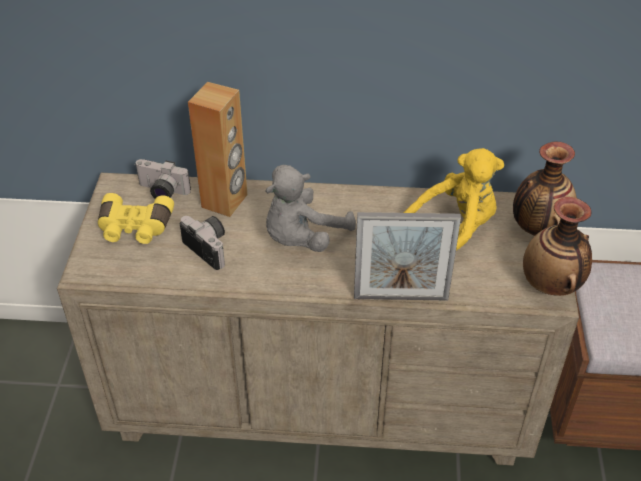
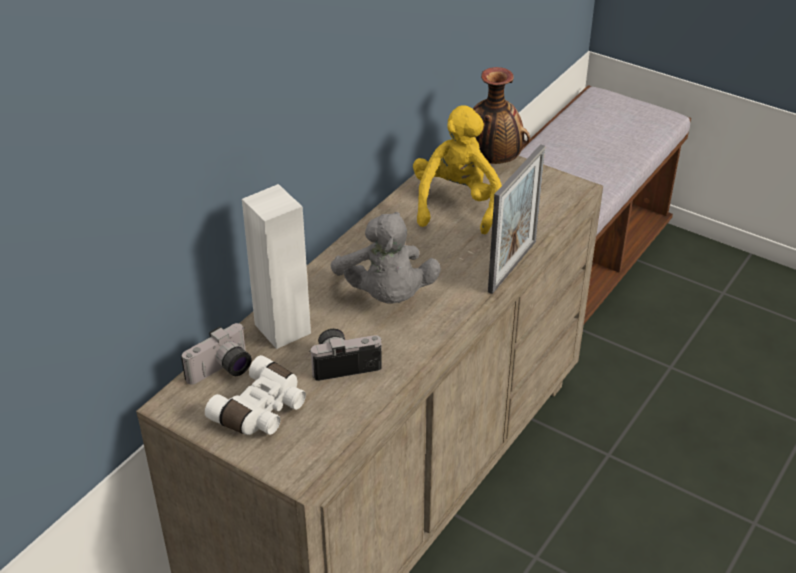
camera: 60 degrees left, 5 degrees down
yellow binoculars [98,193,174,244] -> white binoculars [205,355,306,435]
brown speaker [188,82,247,217] -> white speaker [242,184,311,349]
vase [523,197,592,296] -> none

